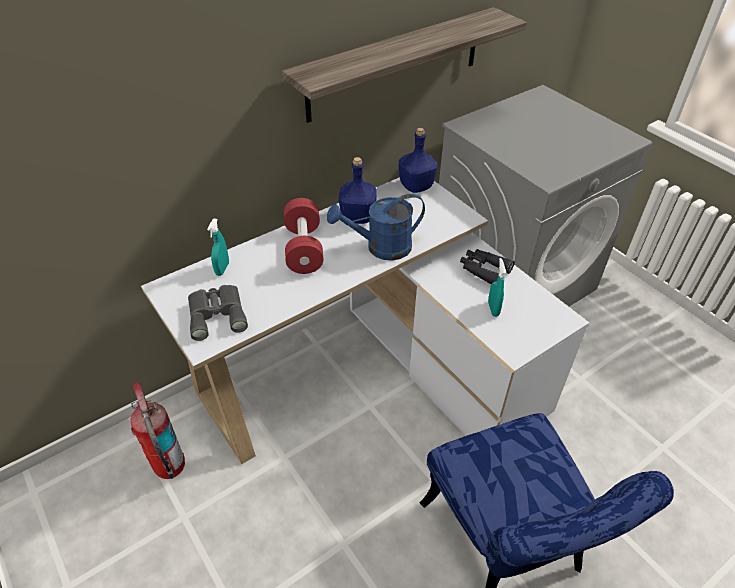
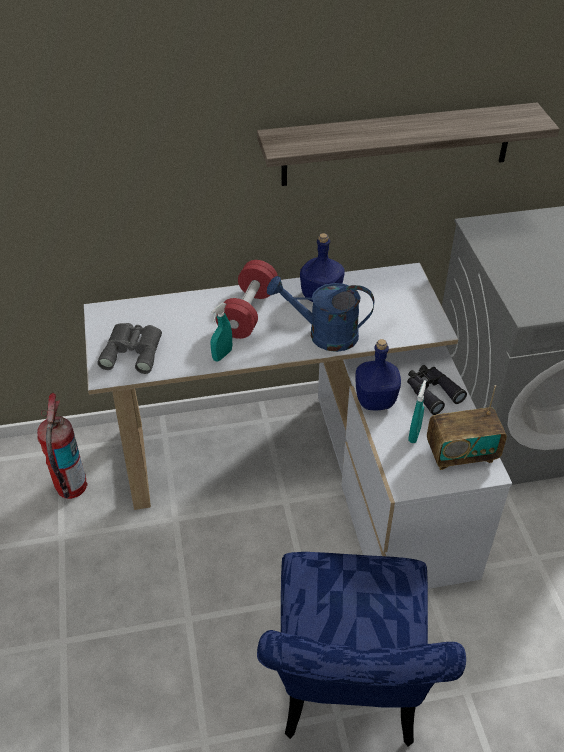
camera: 25 degrees right, 0 degrees up
turquoise spray bottle [207,218,229,276] -> turquoise spray bottle moved to [211,303,232,361]
blue bottle [399,128,437,193] -> blue bottle moved to [355,339,401,410]
none -> radio [427,385,507,470]

